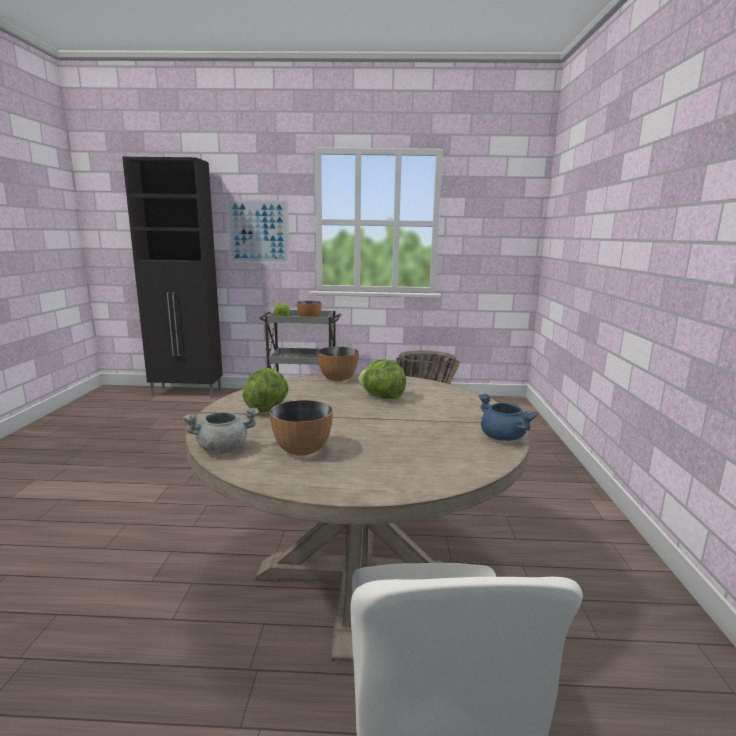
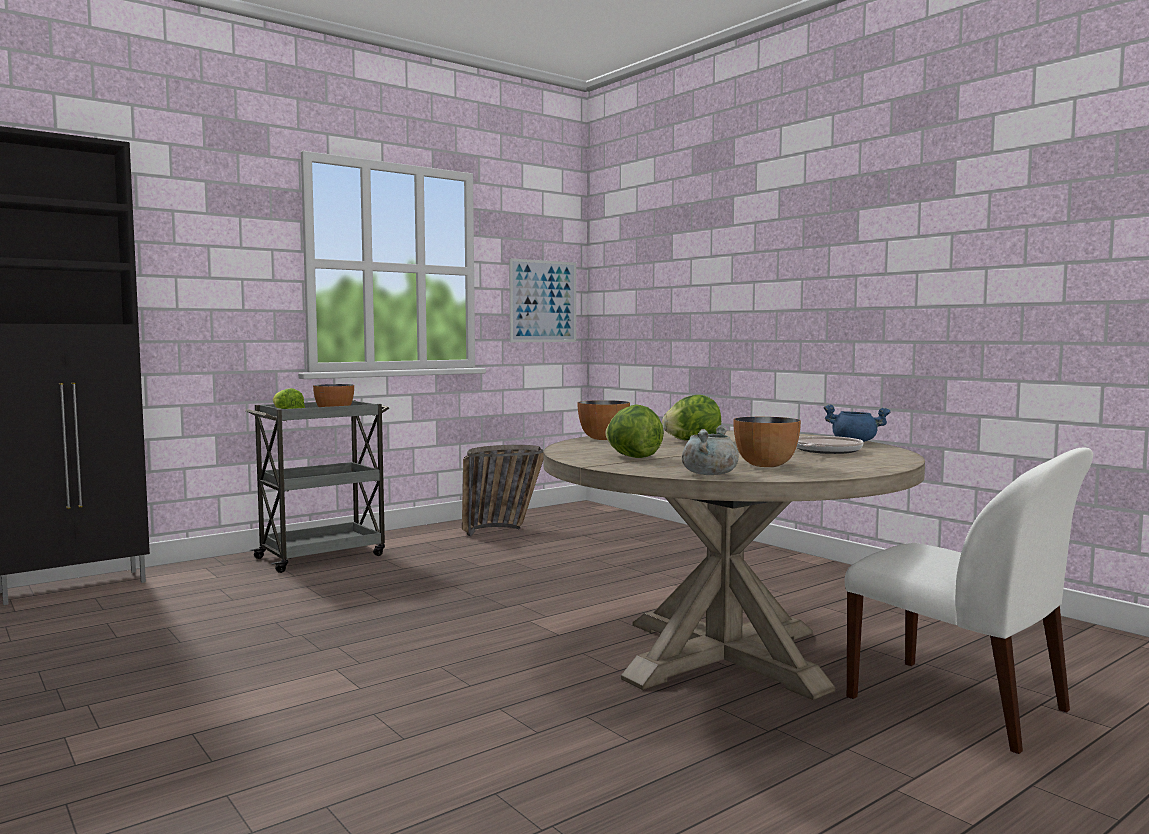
camera: 40 degrees left, 10 degrees down
picture [226,199,290,264] -> picture moved to [509,258,576,342]
none -> frying pan [796,436,864,454]

